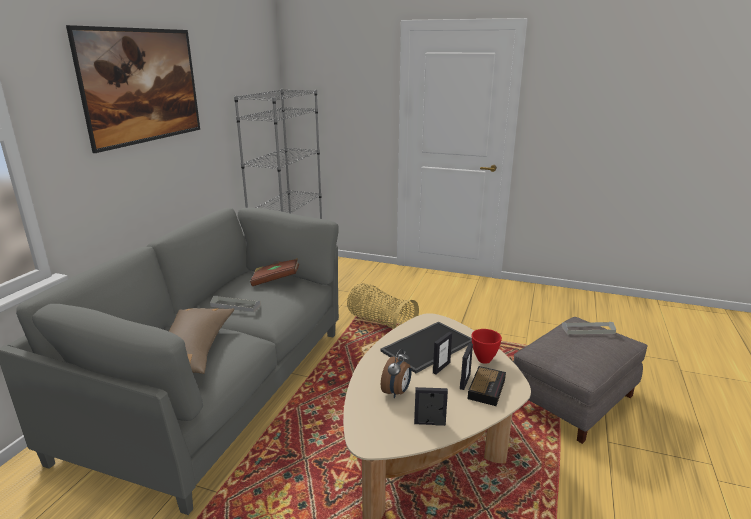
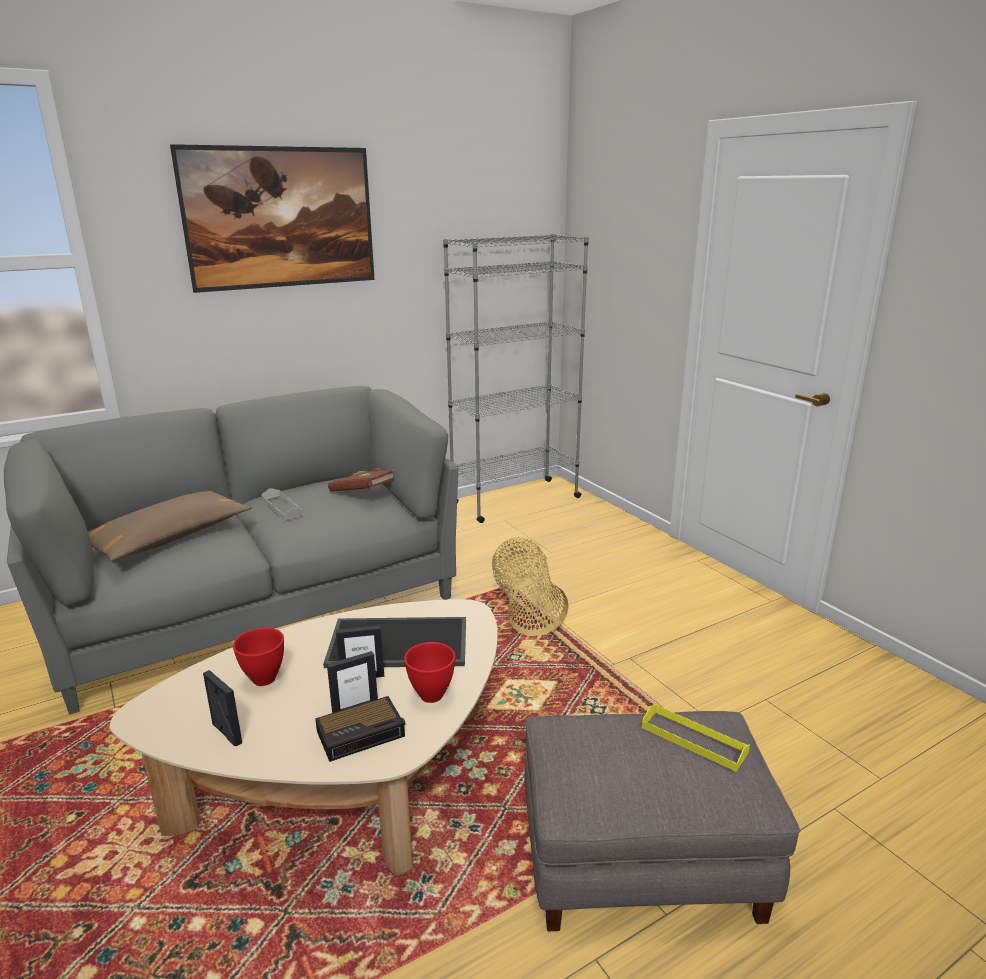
camera: 40 degrees right, 0 degrees up
alarm clock [381,349,411,398] -> red bowl [233,628,284,686]
grey tray [562,322,616,334] -> yellow tray [642,704,750,772]

